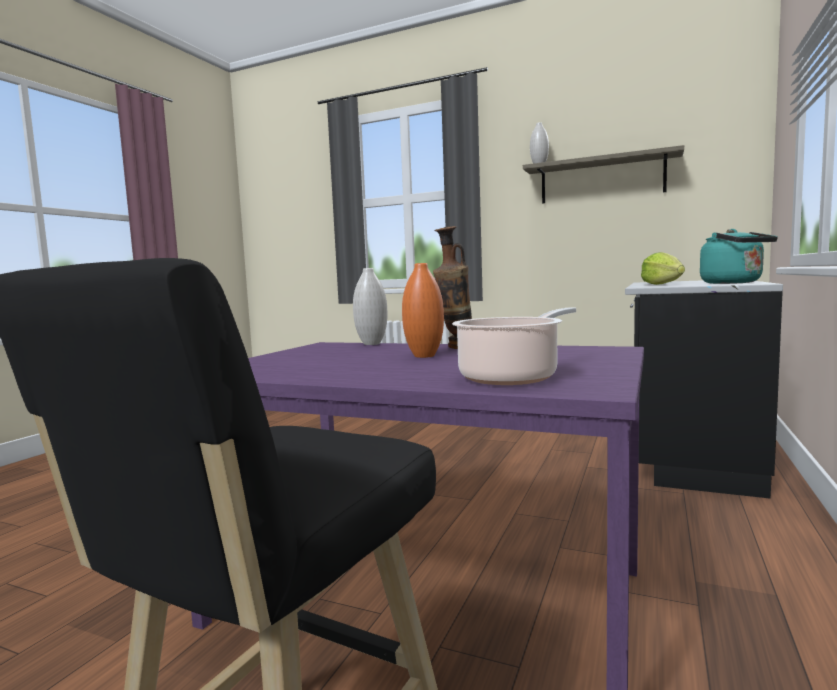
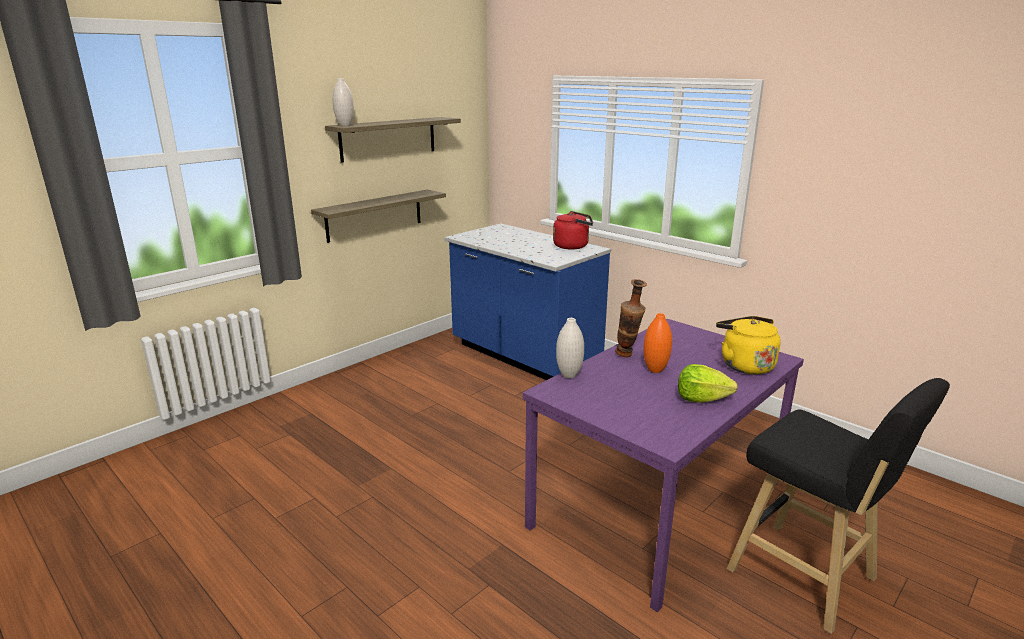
camera: 70 degrees left, 15 degrees up
cooking pot [452,308,576,385] -> yellow kettle [716,316,781,374]
black counter [625,280,783,499] -> blue counter [444,223,611,380]
lettuce [641,252,685,285] -> lettuce moved to [678,364,738,403]
turquoise kettle [700,229,778,284] -> red kettle [553,211,593,249]
none -> shelf [311,190,446,243]

